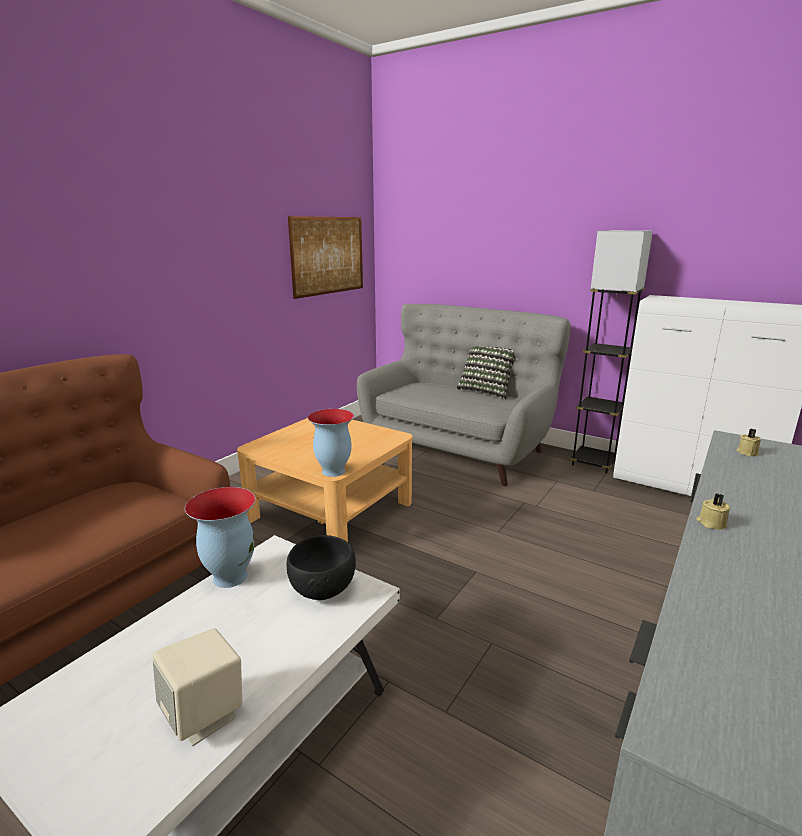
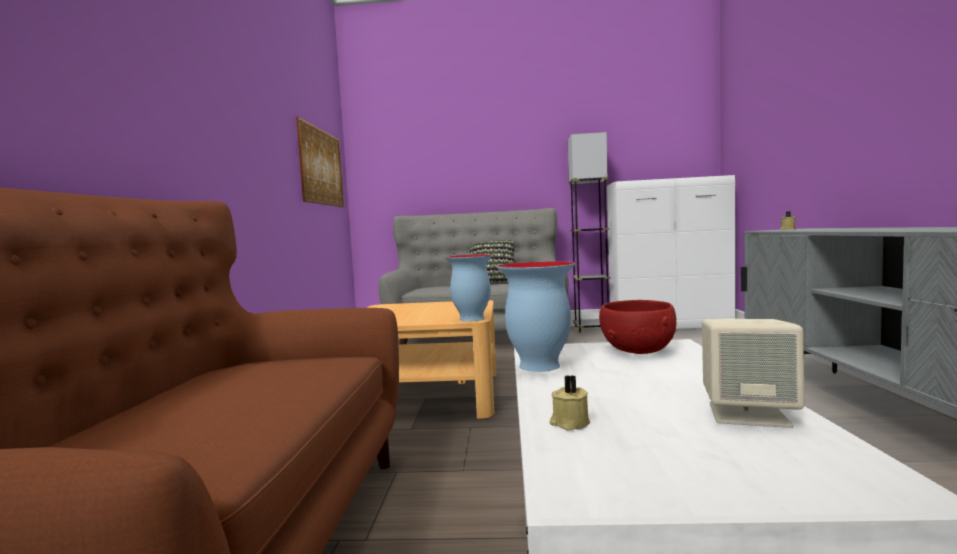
camera: 30 degrees left, 15 degrees down
black bowl [287,535,356,600] -> red bowl [599,300,676,354]
beige candle [696,493,731,530] -> beige candle moved to [550,375,590,430]

